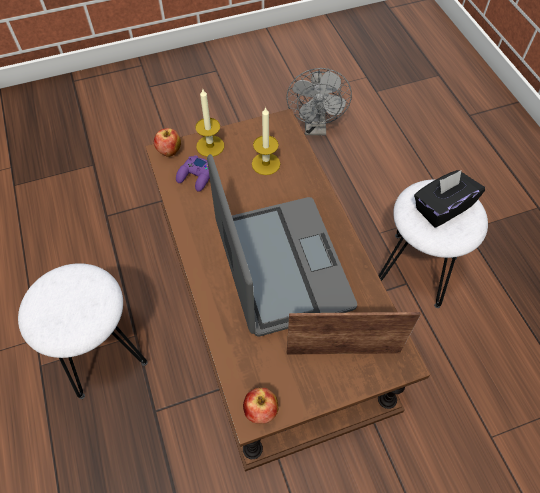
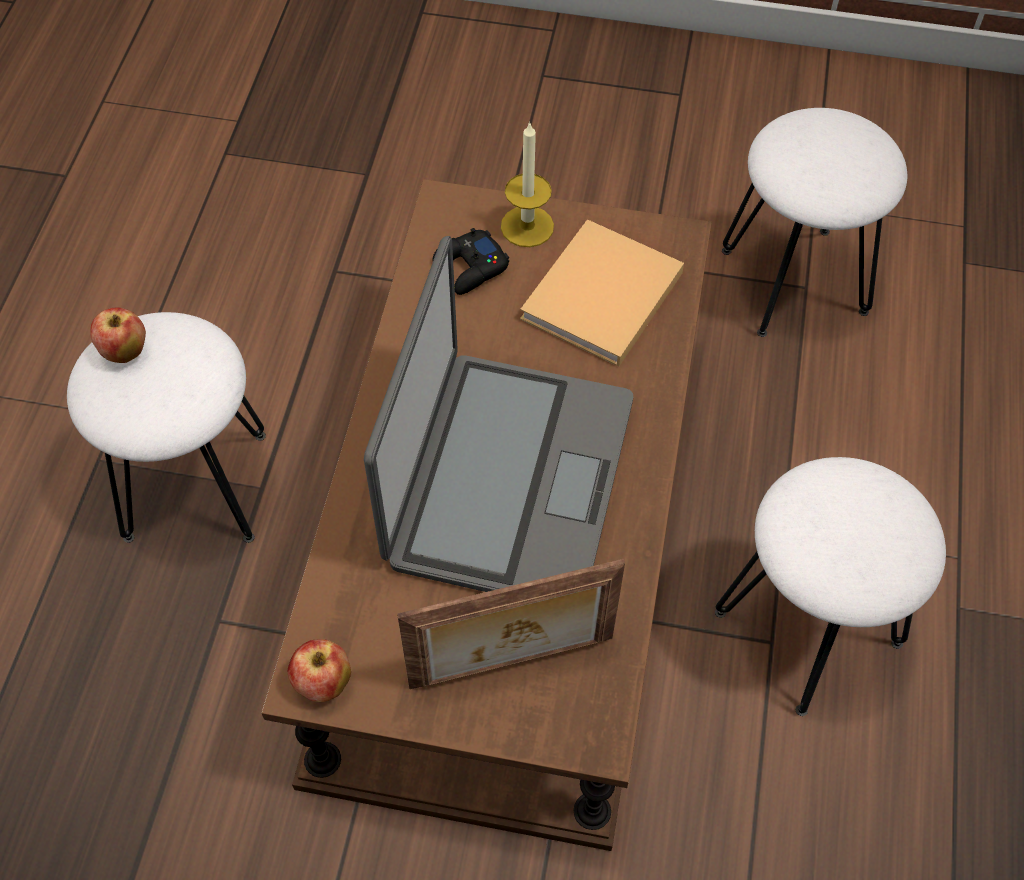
camera: 30 degrees right, 0 degrees up
apple [154,128,181,157] -> apple moved to [90,307,146,363]
purple game controller [176,155,210,192] -> black game controller [433,228,509,295]
candle [252,107,280,175] -> beige book [520,219,684,367]
grey fan [286,68,352,135] -> white stool [722,108,907,337]
picture frame [287,312,421,355] -> picture frame turned 135 degrees clockwise [397,559,625,689]
black tissue box [414,170,485,228] -> none

